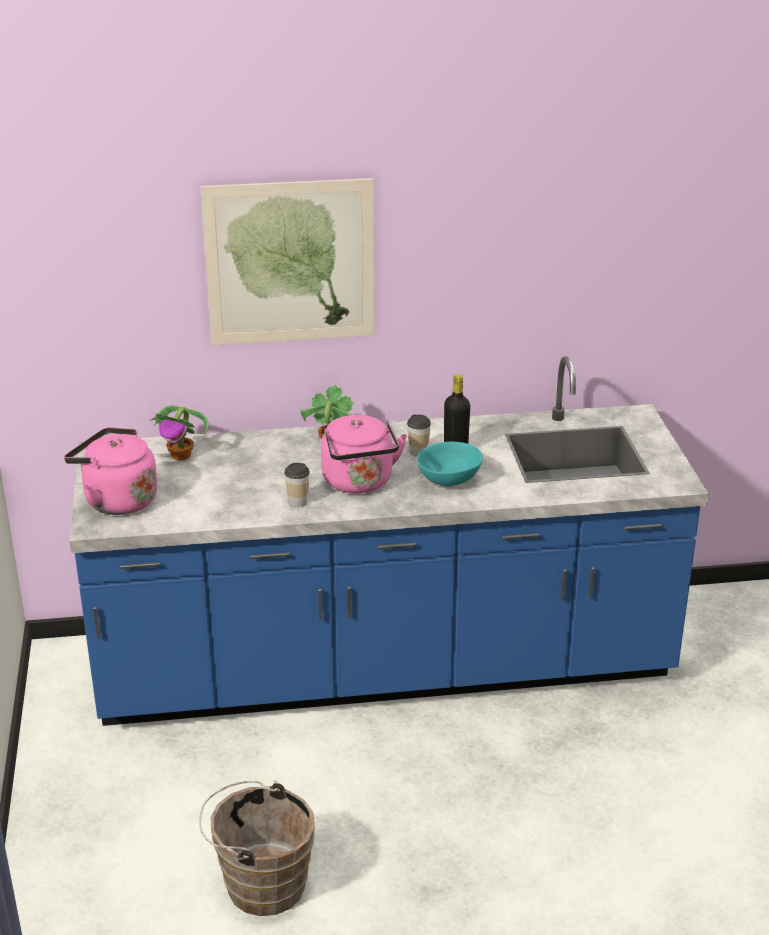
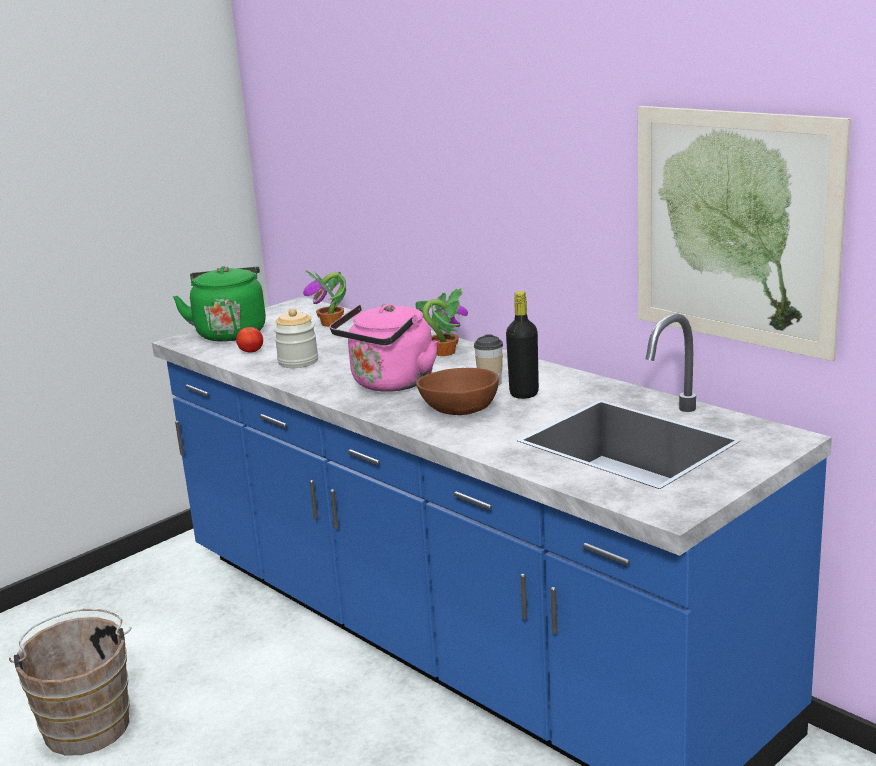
camera: 55 degrees right, 10 degrees down
pink kettle [64,427,158,515] -> green kettle [173,266,266,342]
picture [201,178,375,345] -> picture moved to [638,106,851,361]
cup [284,463,310,507] -> none
turquoise bowl [417,442,483,486] -> brown bowl [416,368,499,415]
none -> tomato [236,327,263,353]
none -> jar [274,308,318,368]

